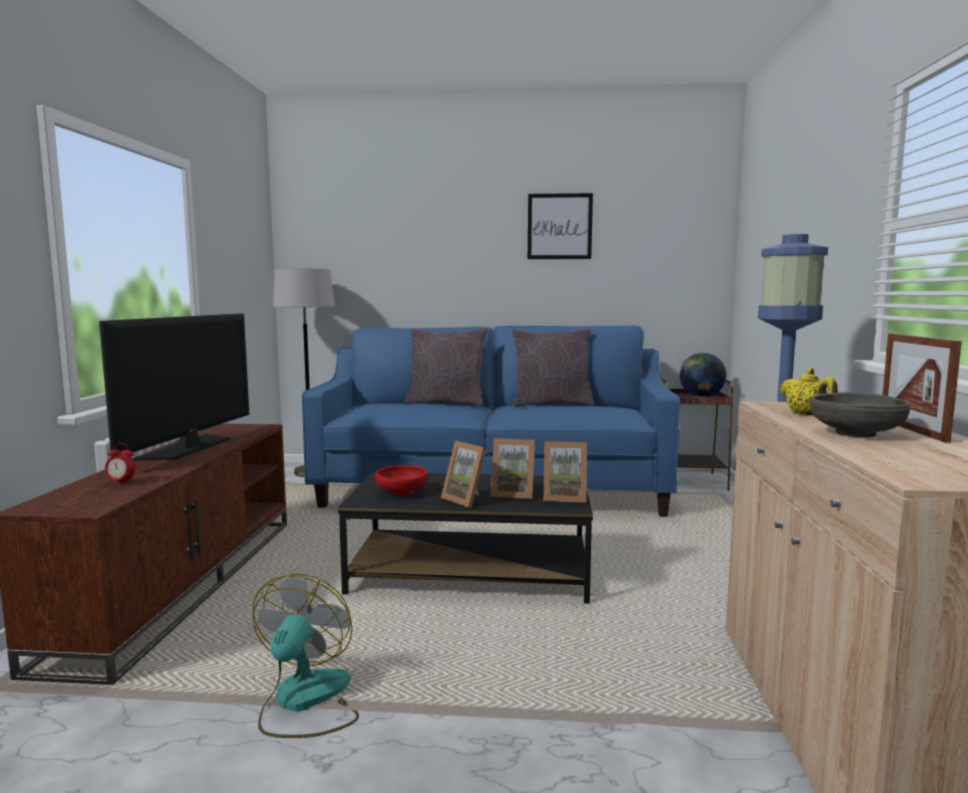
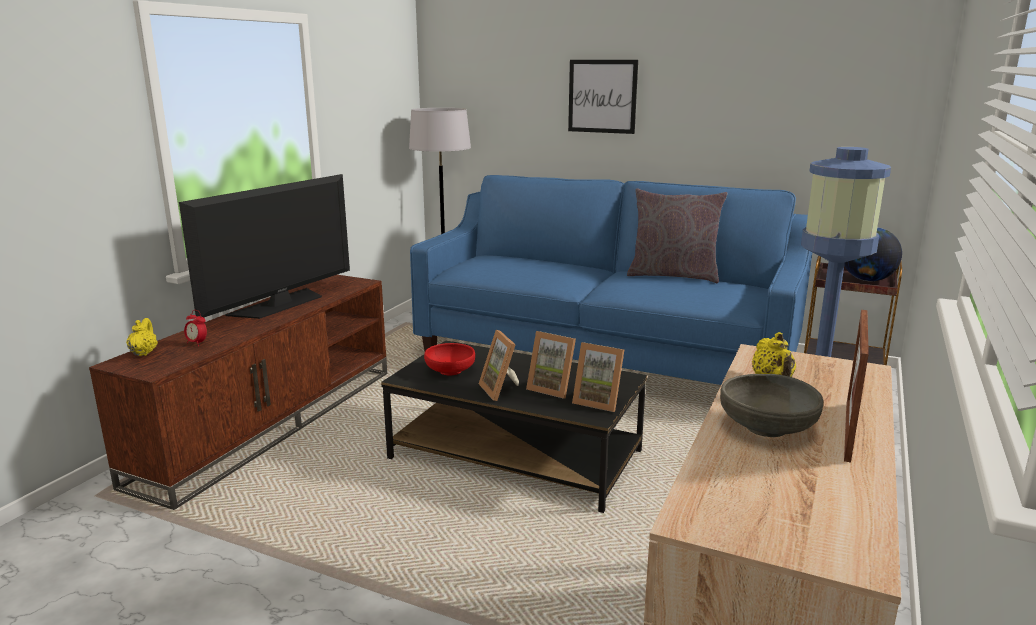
camera: 20 degrees right, 10 degrees up
fan [253,574,359,738] -> none
grey pillow [404,328,488,407] -> none
picture [528,193,593,259] -> picture moved to [568,60,638,134]
none -> yellow teapot [126,318,158,356]

